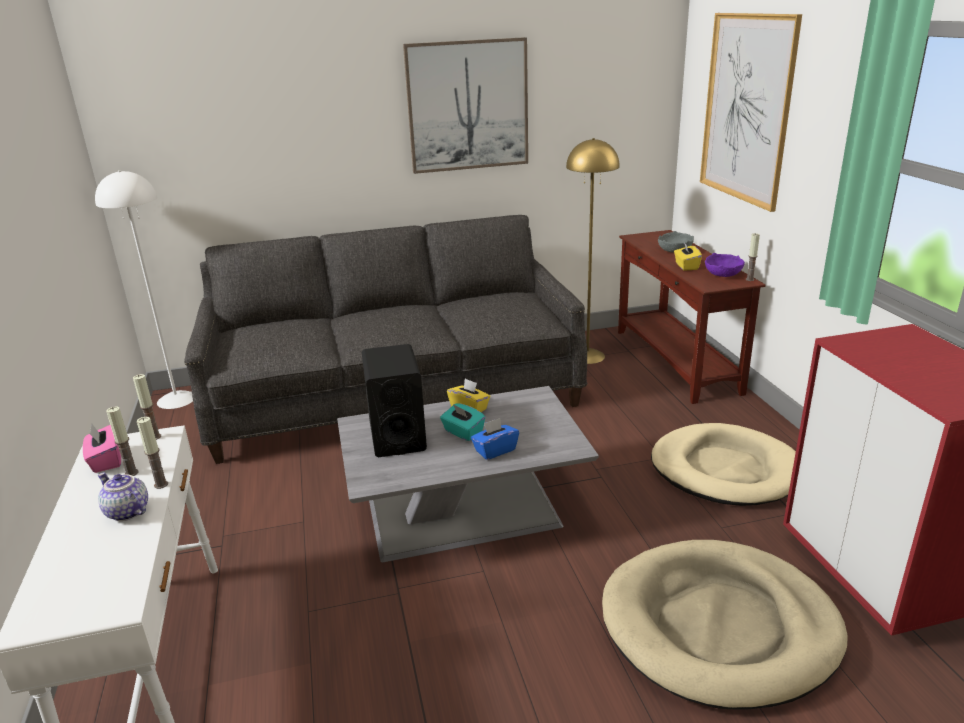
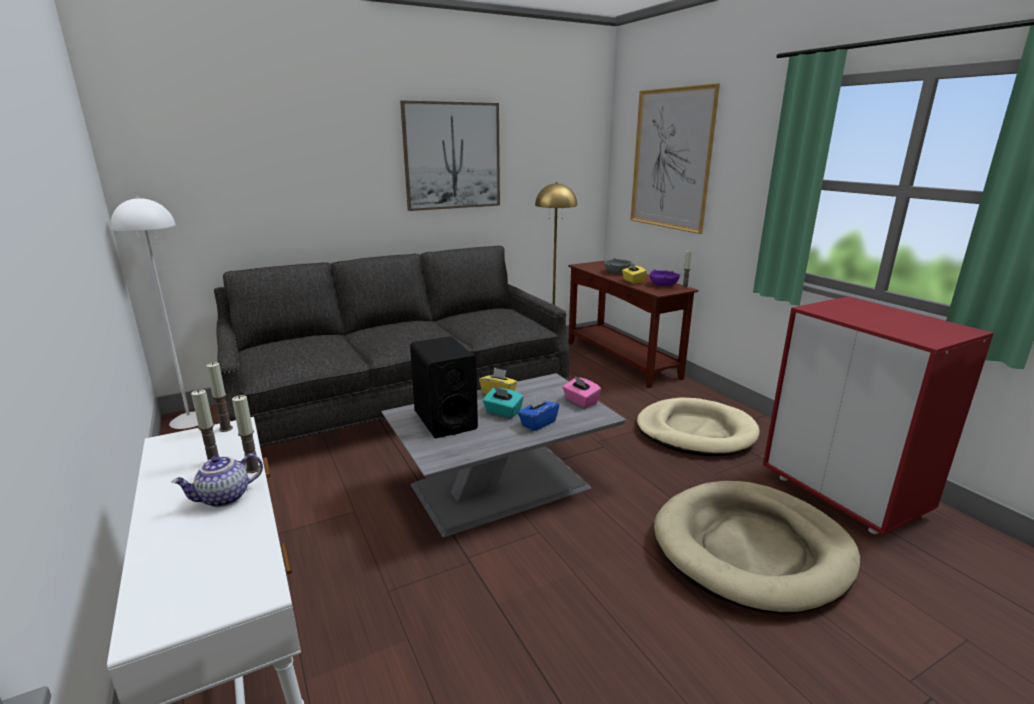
camera: 15 degrees left, 5 degrees down
pink tissue box [83,423,121,473] -> pink tissue box moved to [562,375,601,408]
teapot [98,473,148,521] -> teapot turned 60 degrees counterclockwise [171,454,263,507]

